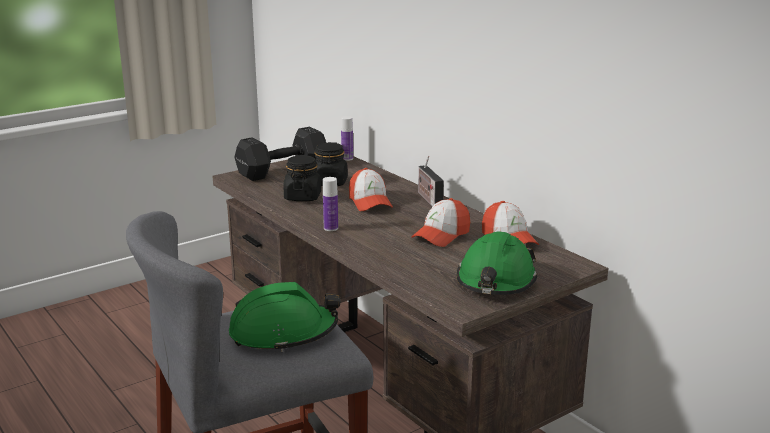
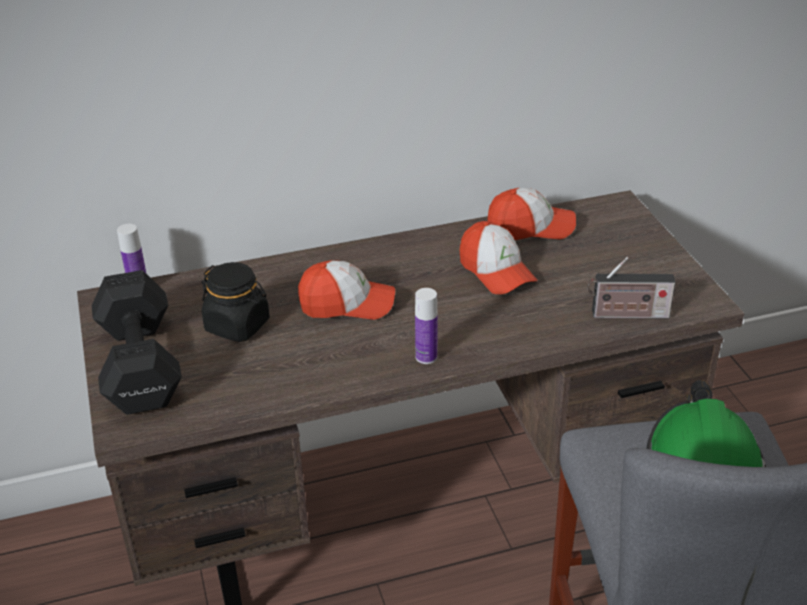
camera: 70 degrees left, 15 degrees up
black jar [283,155,321,201] -> none
radio [418,156,444,207] -> radio moved to [587,257,676,318]
green hard hat [456,231,537,295] -> none

